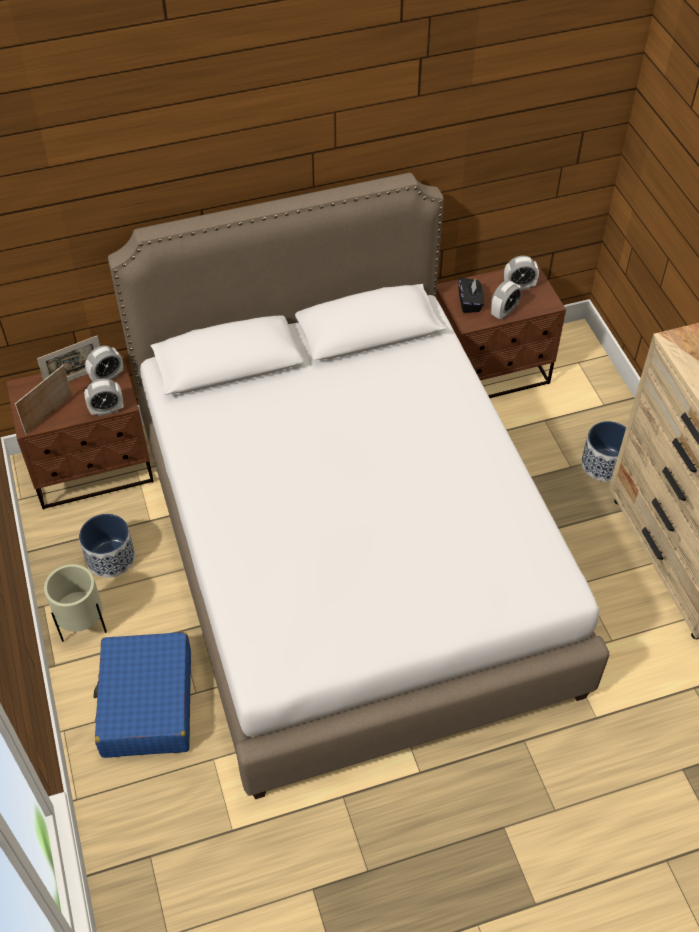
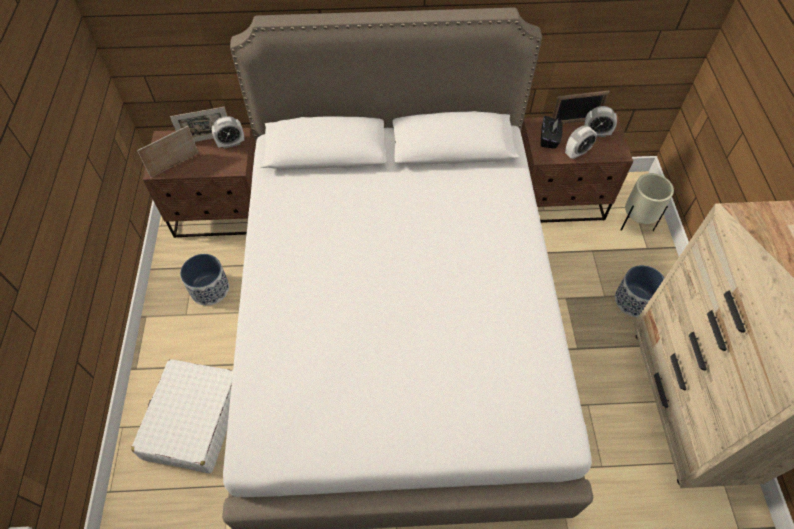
camera: 15 degrees right, 5 degrees up
beige planter [44,564,107,642] -> beige planter moved to [621,173,674,231]
alarm clock [84,379,123,416] -> none
blue suitcase [94,632,191,758] -> white suitcase [131,359,233,474]
none -> picture frame [552,90,609,124]

